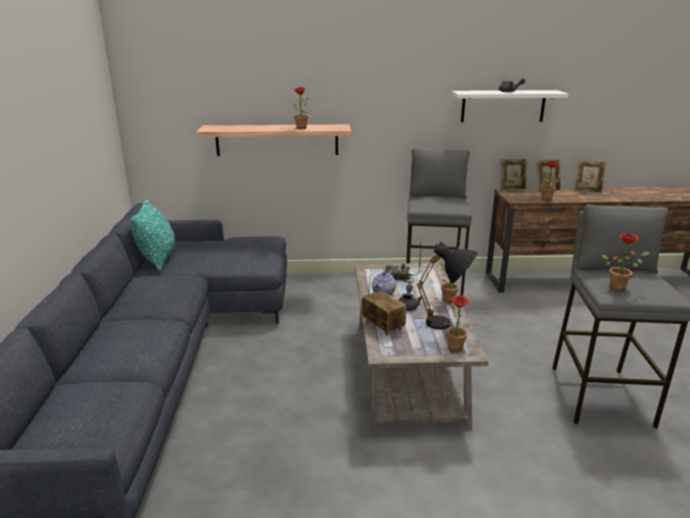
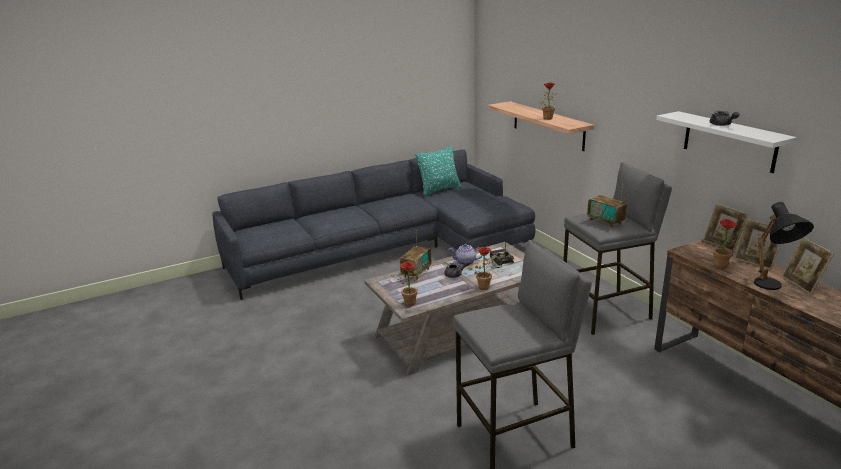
camera: 65 degrees right, 0 degrees up
black table lamp [417,242,477,330] -> black table lamp moved to [754,202,814,290]
potted plant [602,233,650,291] -> none
none -> radio [587,184,627,228]

